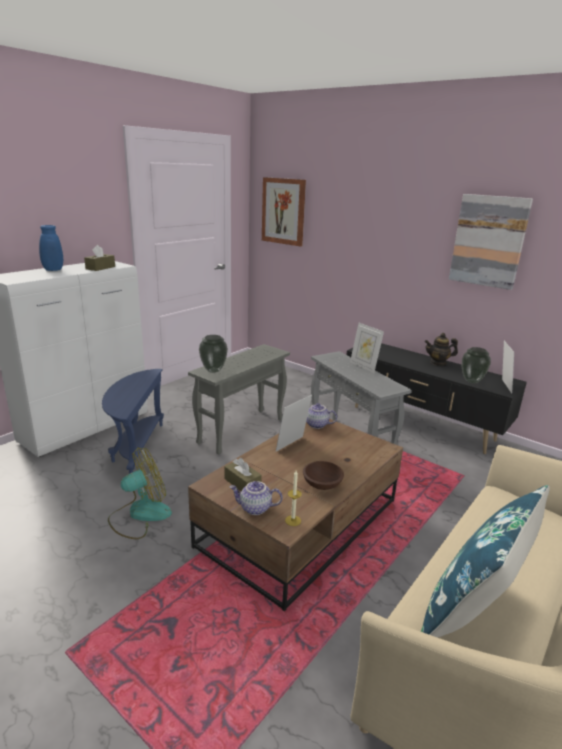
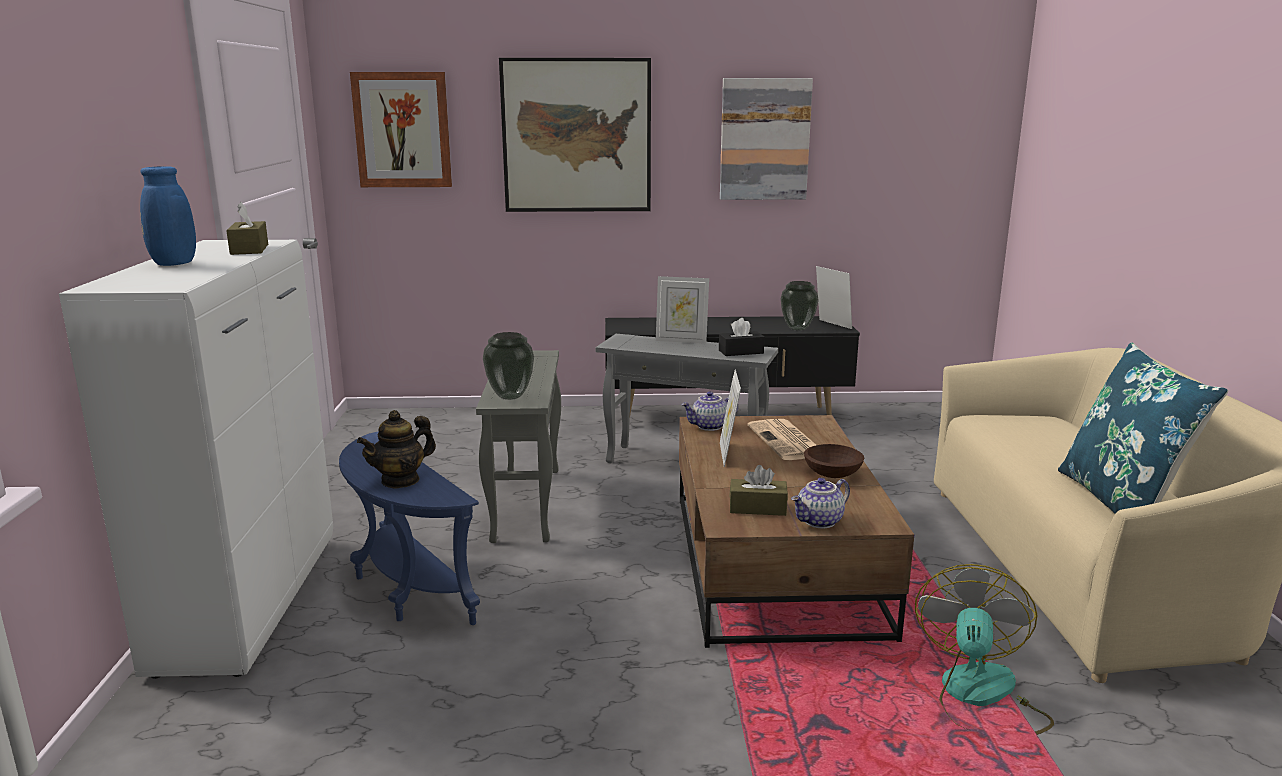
camera: 40 degrees left, 5 degrees down
fan [108,447,172,539] -> fan moved to [915,564,1054,735]
candle [285,471,302,526] -> none
teapot [424,333,458,366] -> teapot moved to [357,410,436,489]
none -> picture [499,58,651,212]
none -> black tissue box [719,318,765,356]
none -> newspaper [747,419,816,460]

